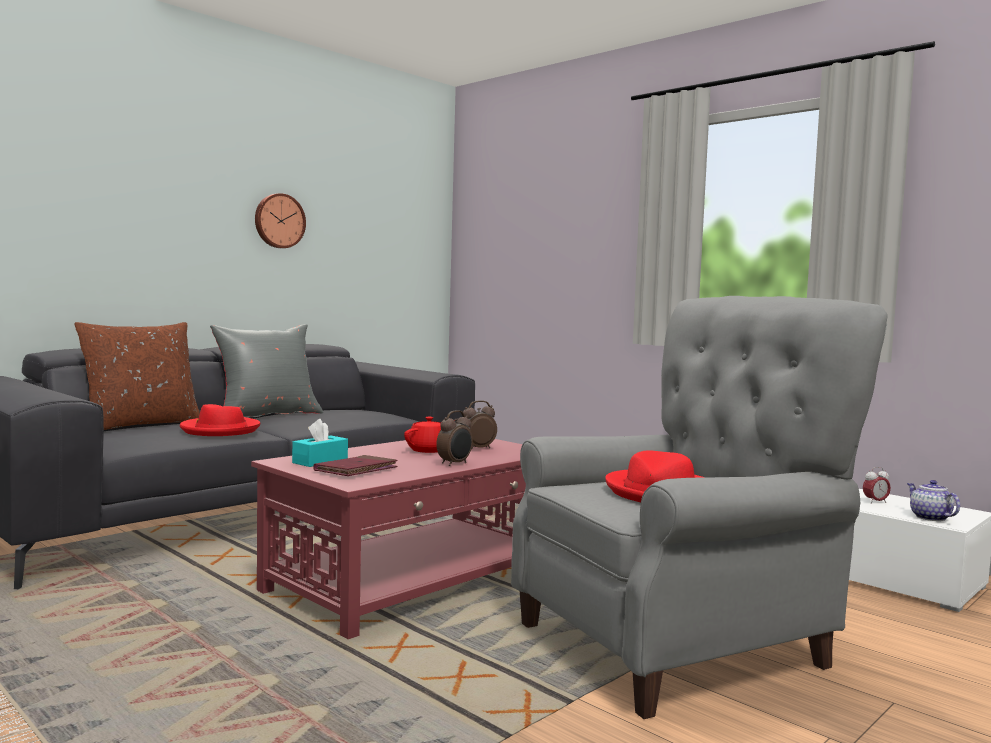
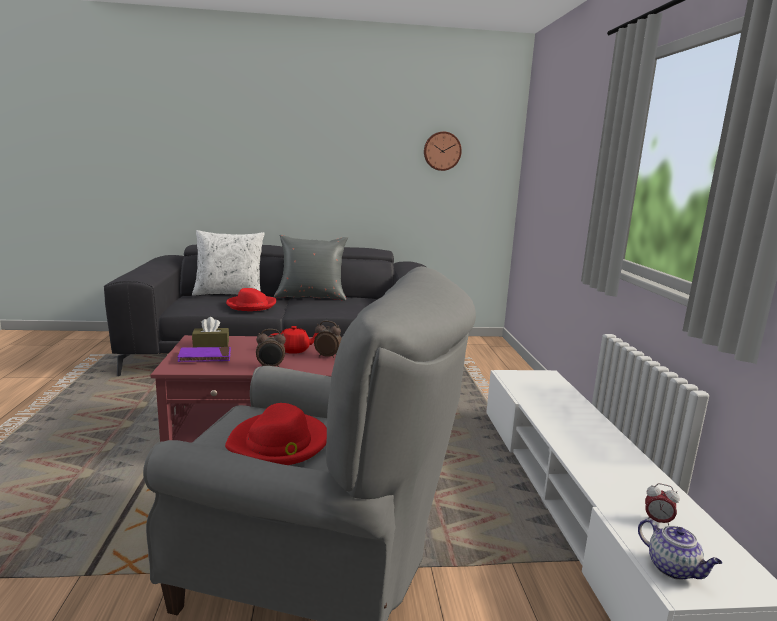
camera: 40 degrees right, 10 degrees up
brown pillow [74,322,200,430] -> white pillow [192,230,265,296]
wall clock [255,193,306,248] -> wall clock moved to [424,131,462,171]
turquoise tissue box [292,419,348,467] -> brown tissue box [192,317,229,347]
red book [314,455,398,476] -> purple book [178,347,231,362]
teapot [907,480,960,521] -> teapot turned 120 degrees clockwise [638,519,722,580]

